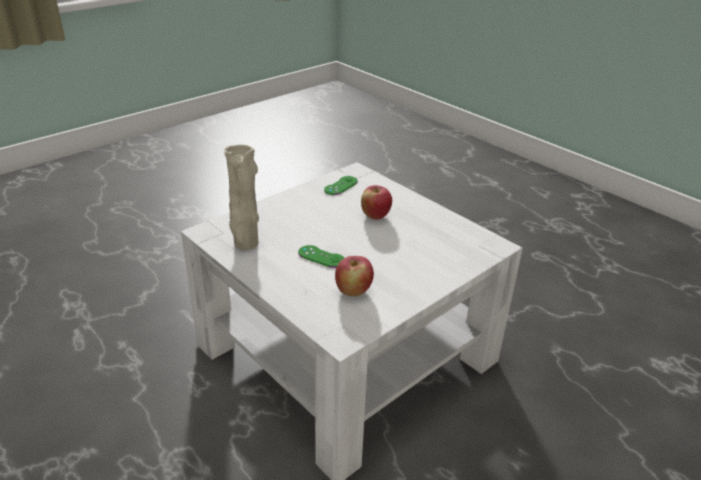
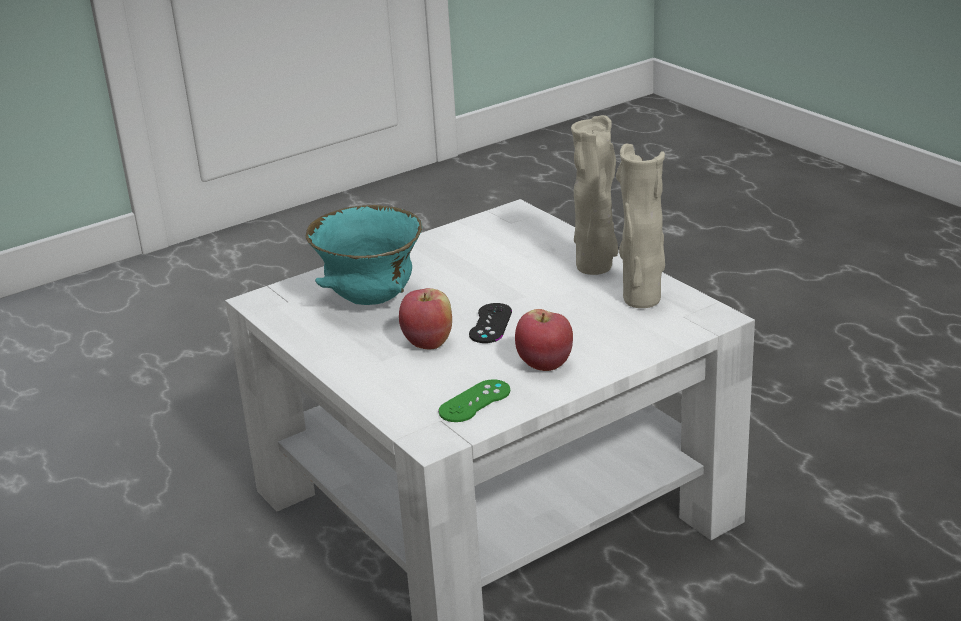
camera: 170 degrees left, 5 degrees down
green game controller [298,245,344,268] -> none
apple [335,256,374,296] -> apple moved to [515,309,573,371]
none -> turquoise bowl [306,205,422,305]
none -> black game controller [469,303,512,343]
none -> beige vase [571,115,618,275]

